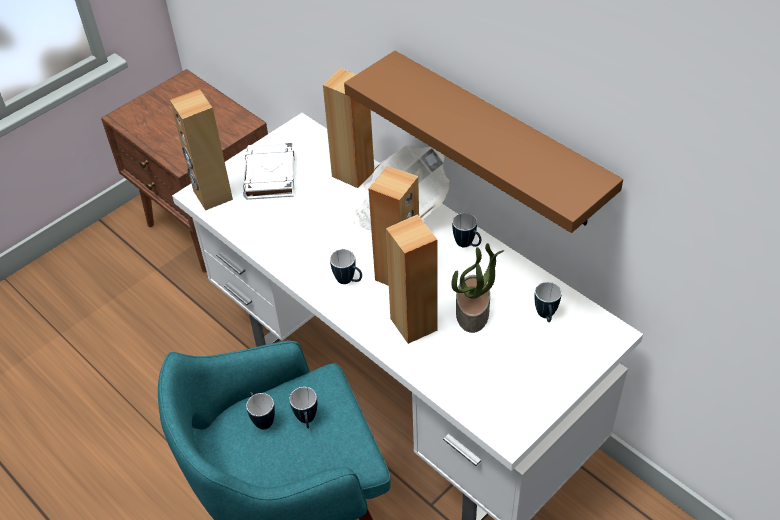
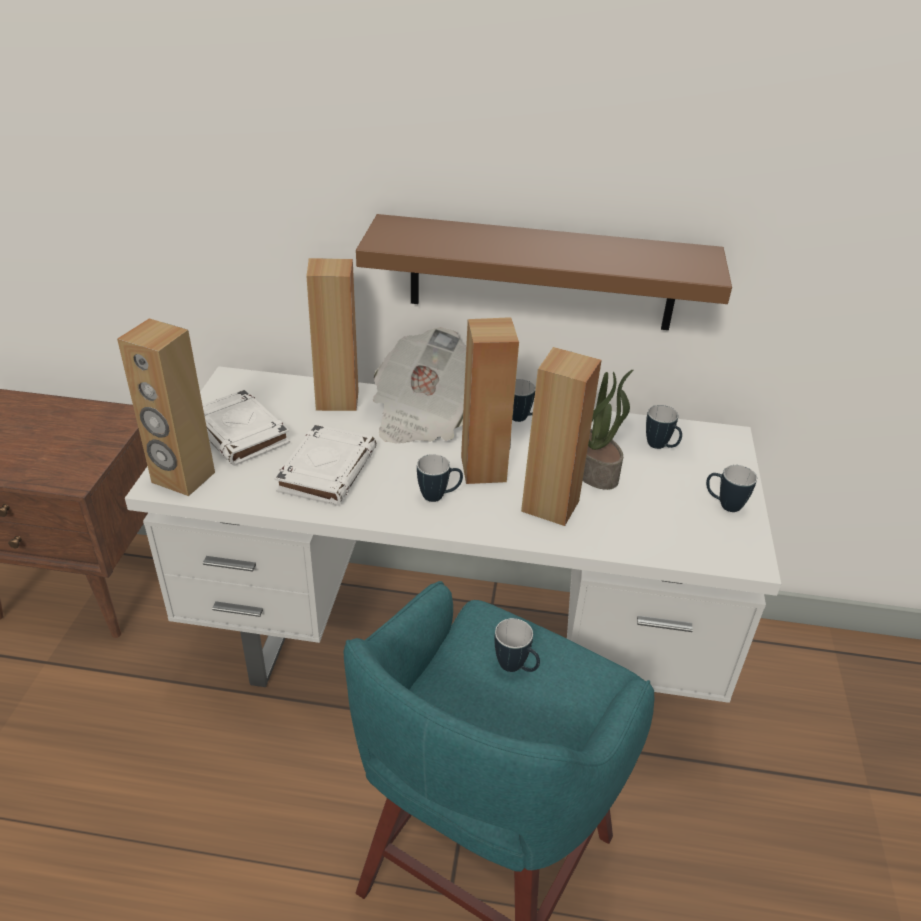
camera: 40 degrees left, 10 degrees down
mug [246,392,275,430] -> mug moved to [706,465,757,512]
none -> white book [274,424,376,506]

